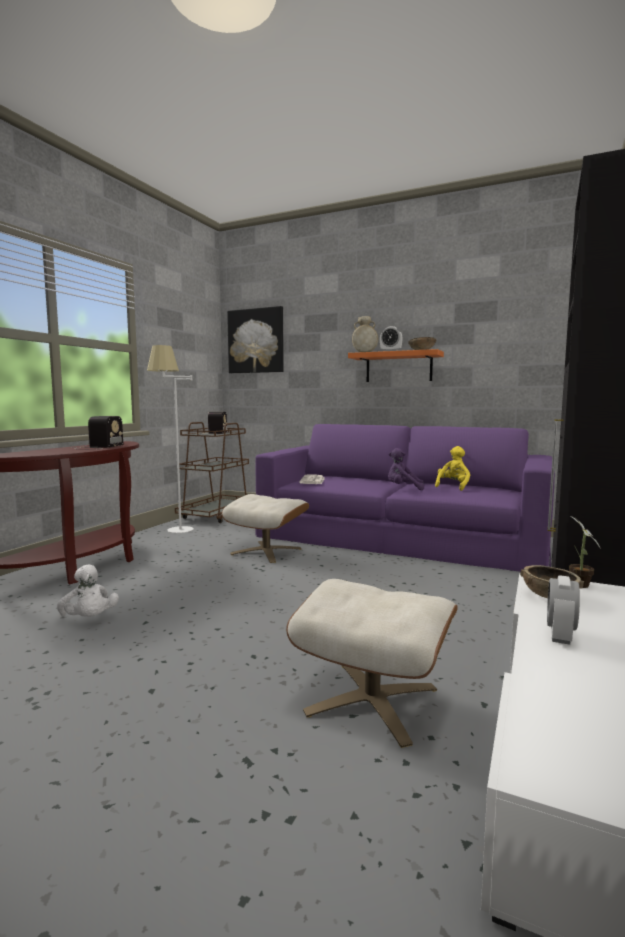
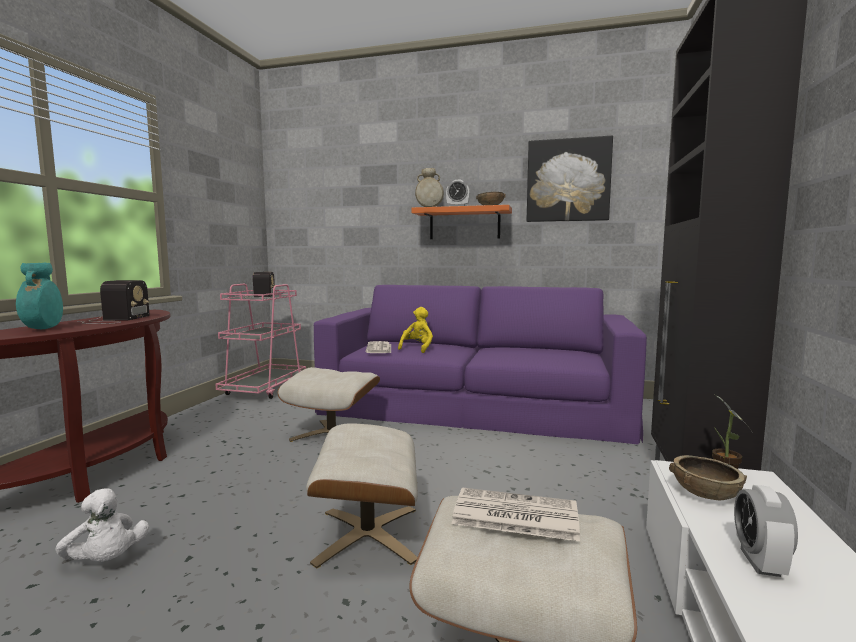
camera: 10 degrees left, 0 degrees up
white floor lamp [147,345,193,533] -> none
brown cart [175,422,249,523] -> pink cart [216,284,306,399]
picture [227,306,284,373] -> picture moved to [527,135,613,222]
purple plush toy [388,448,424,490] -> none
yellow plush toy [435,446,470,491] -> yellow plush toy moved to [398,307,433,353]
none -> turquoise vase [16,263,63,329]
none -> beige ottoman [306,423,418,569]
none -> newspaper [452,487,580,541]

